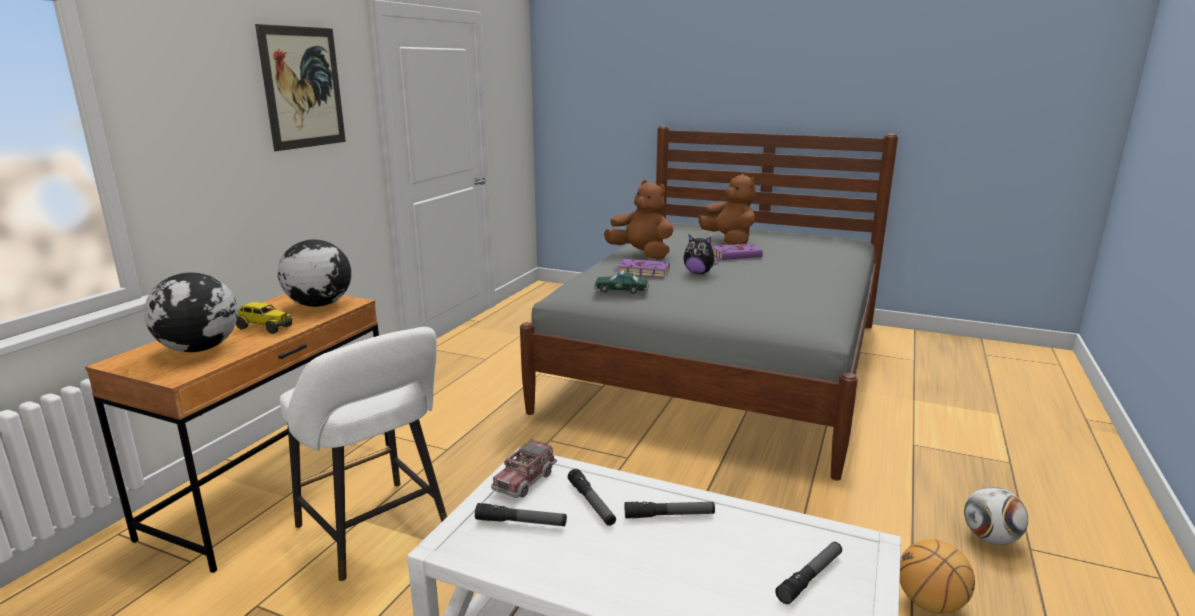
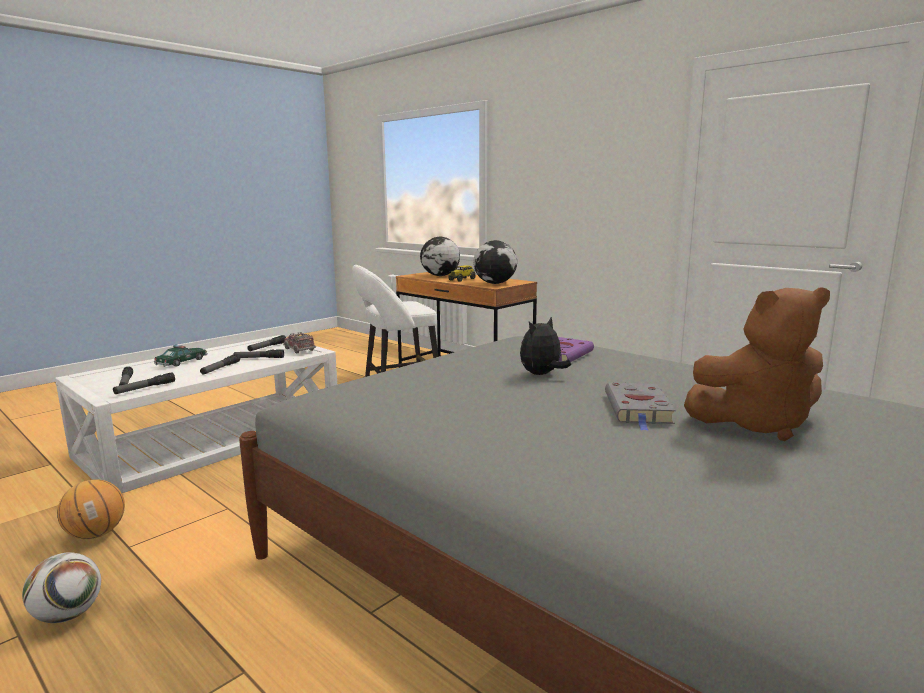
camera: 110 degrees right, 5 degrees down
picture [255,24,346,151] -> none
toy car [594,270,649,294] -> toy car moved to [154,345,207,367]
brown plush toy [604,180,673,259] -> none
purple book [712,244,765,260] -> grey book [605,382,676,431]
none -> flashlight [113,372,175,394]

